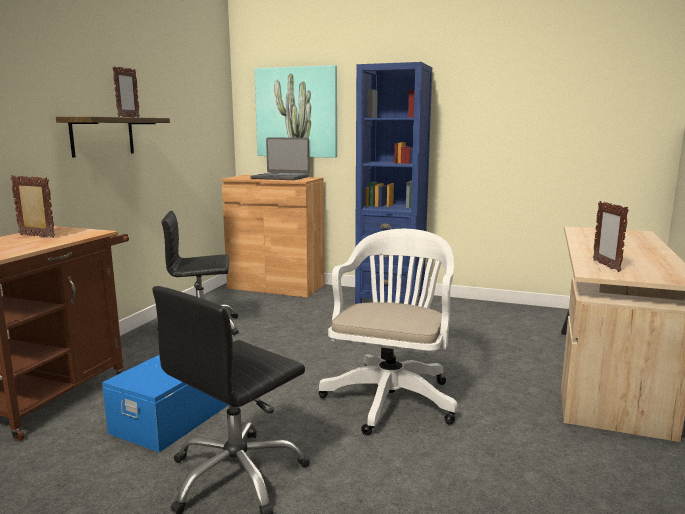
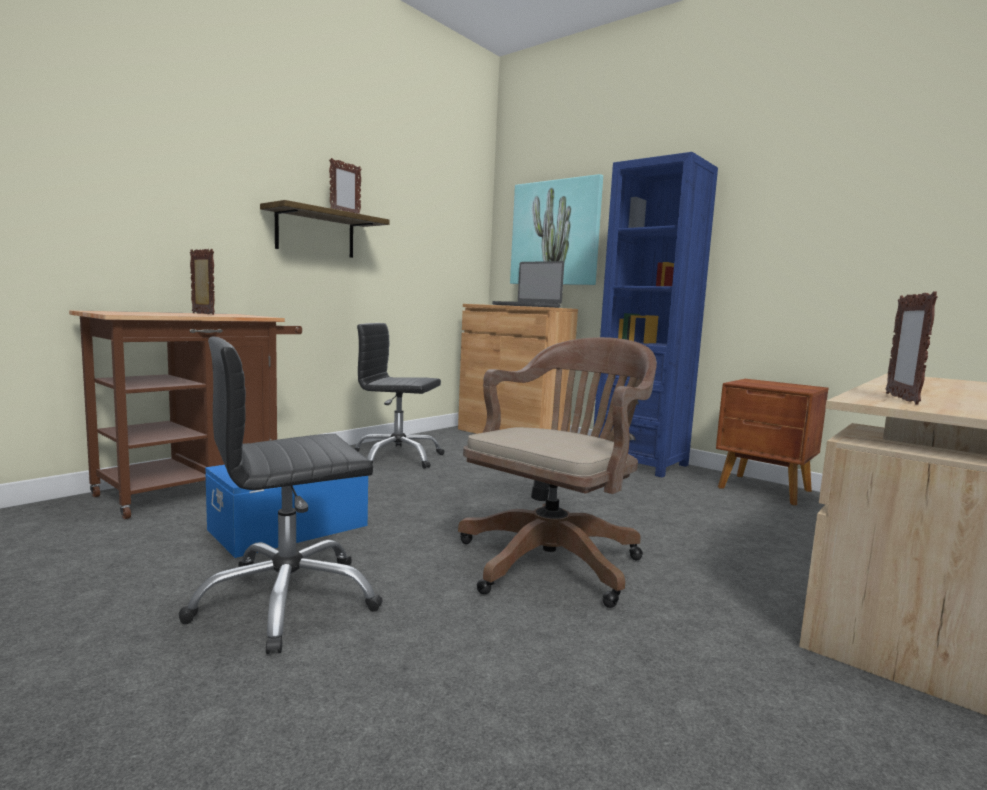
camera: 20 degrees right, 5 degrees down
white office chair [318,229,458,435] -> brown office chair [458,337,657,608]
none -> brown nightstand [716,379,829,505]

